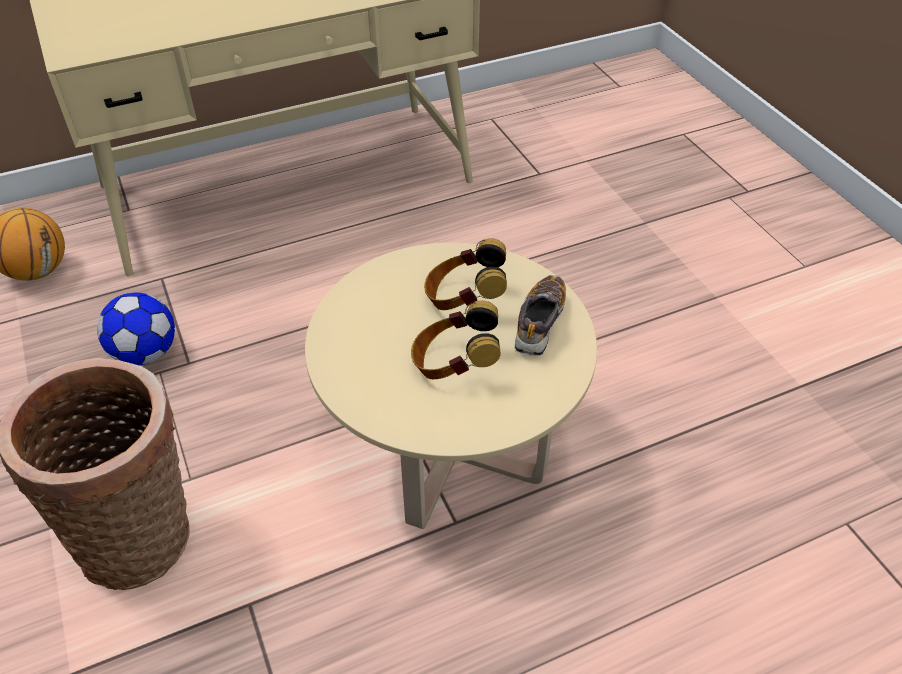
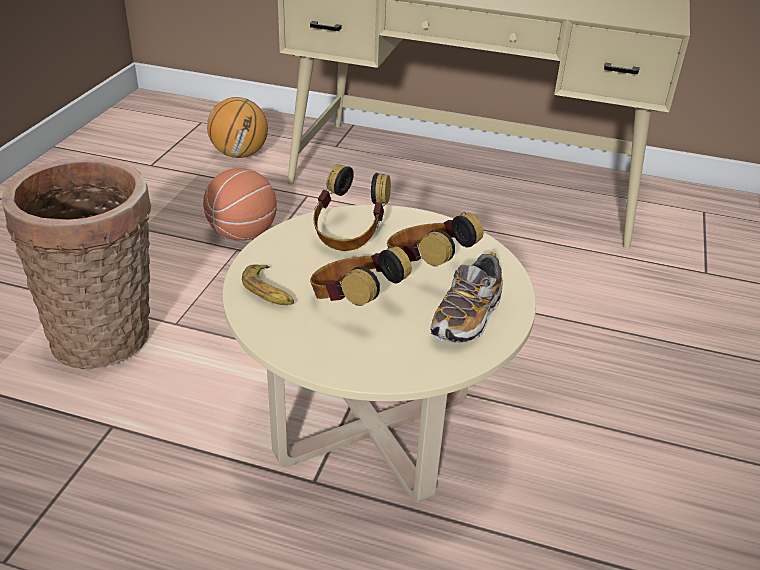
camera: 40 degrees right, 10 degrees down
football [97,293,175,365] -> basketball [203,168,277,241]
shoe [514,275,566,356] -> shoe turned 150 degrees clockwise [431,252,503,342]
none -> banana [242,264,294,305]
none -> headphones [313,164,391,251]

